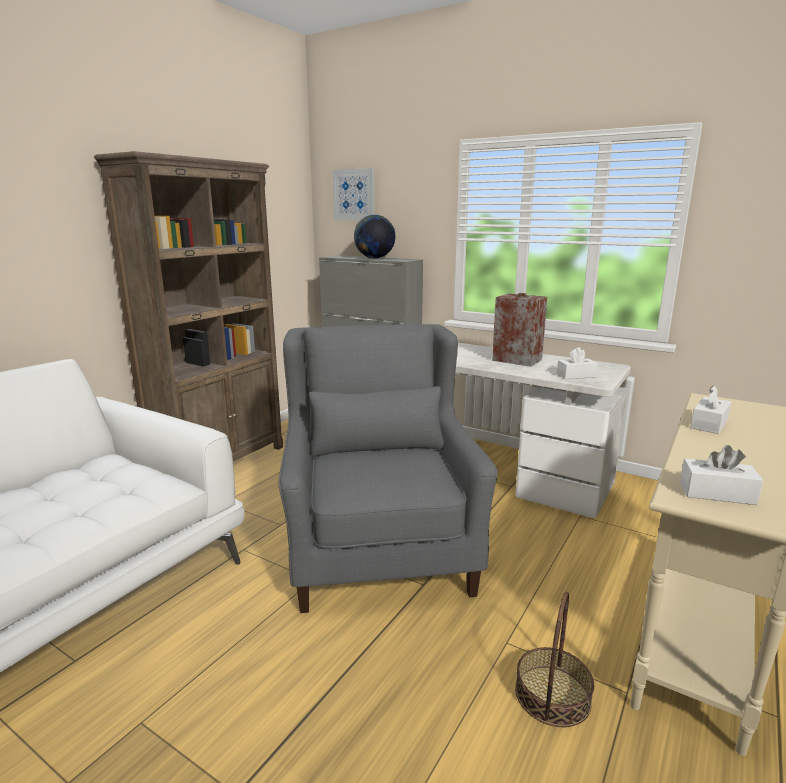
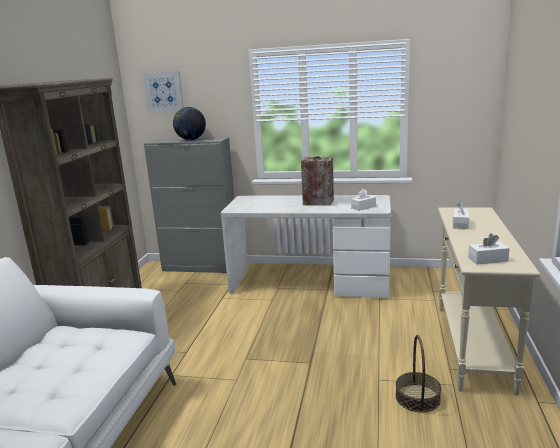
camera: 20 degrees left, 0 degrees up
grey armchair [279,324,497,613] -> none

